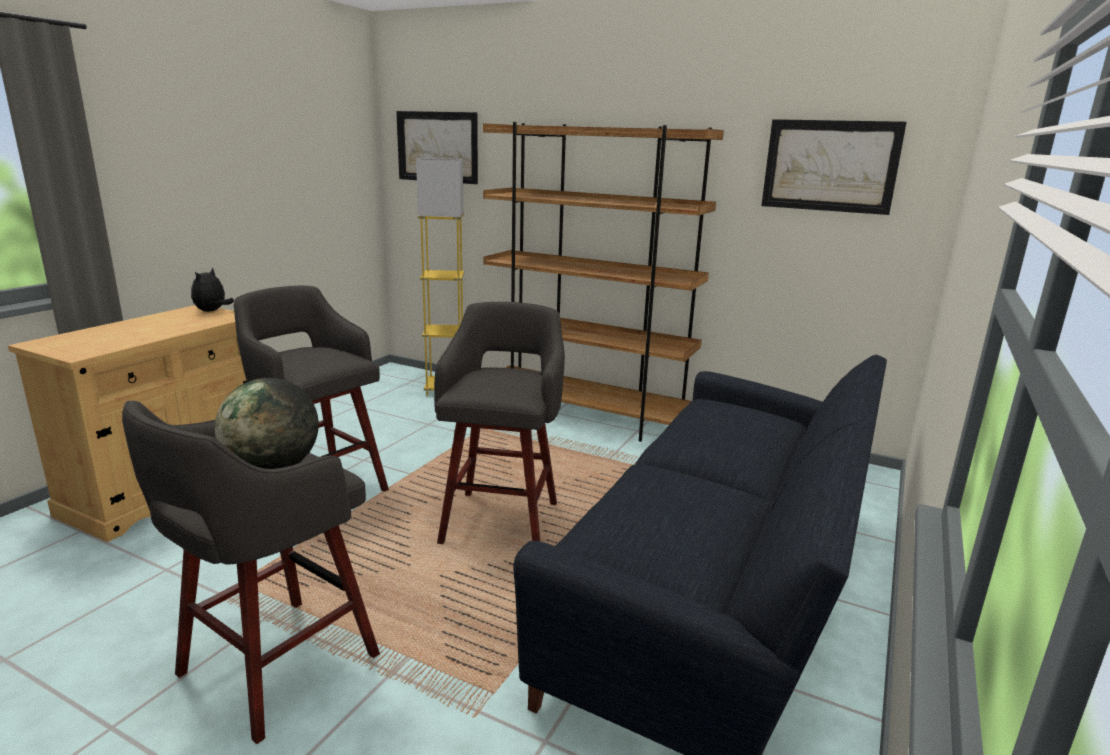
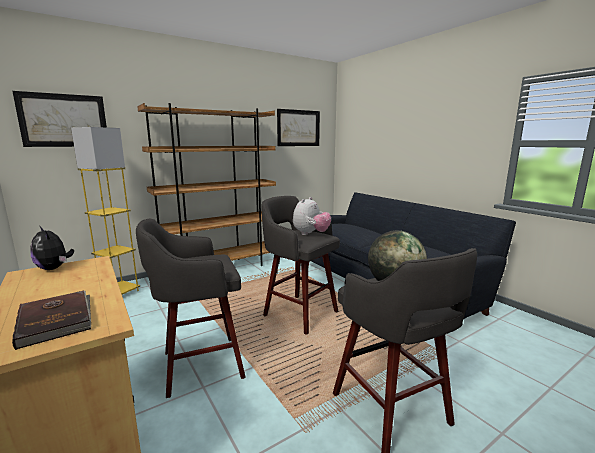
camera: 60 degrees left, 5 degrees down
none -> brown book [12,291,91,350]
none -> plush toy [293,197,331,235]

